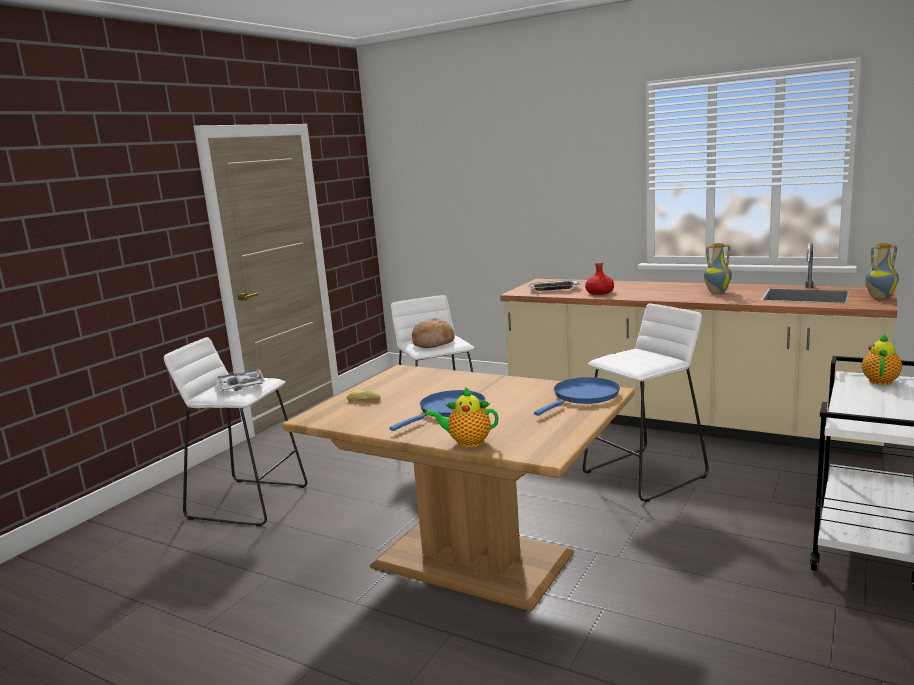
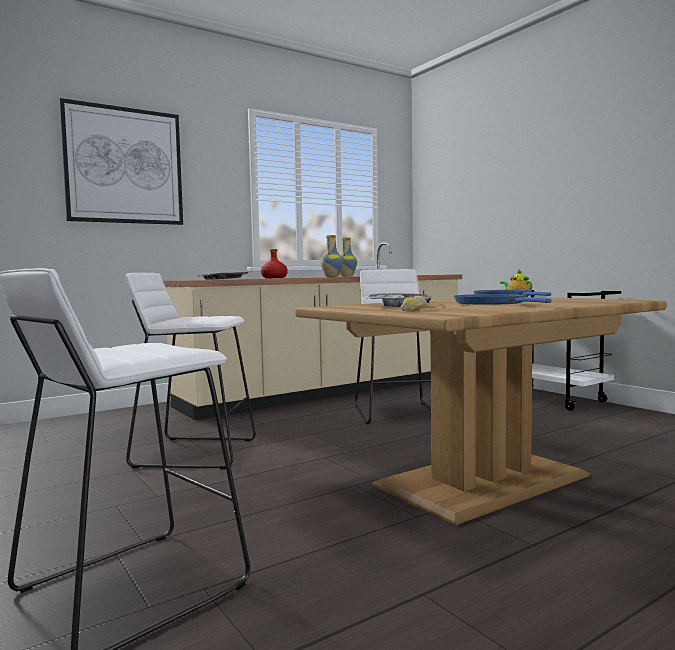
camera: 65 degrees left, 10 degrees down
tray [216,369,265,391] -> tray moved to [367,293,433,307]
bread [412,318,455,348] -> none
teapot [425,387,498,448] -> none
vase [865,243,899,299] -> vase moved to [320,235,343,277]
none -> picture [59,98,183,225]

